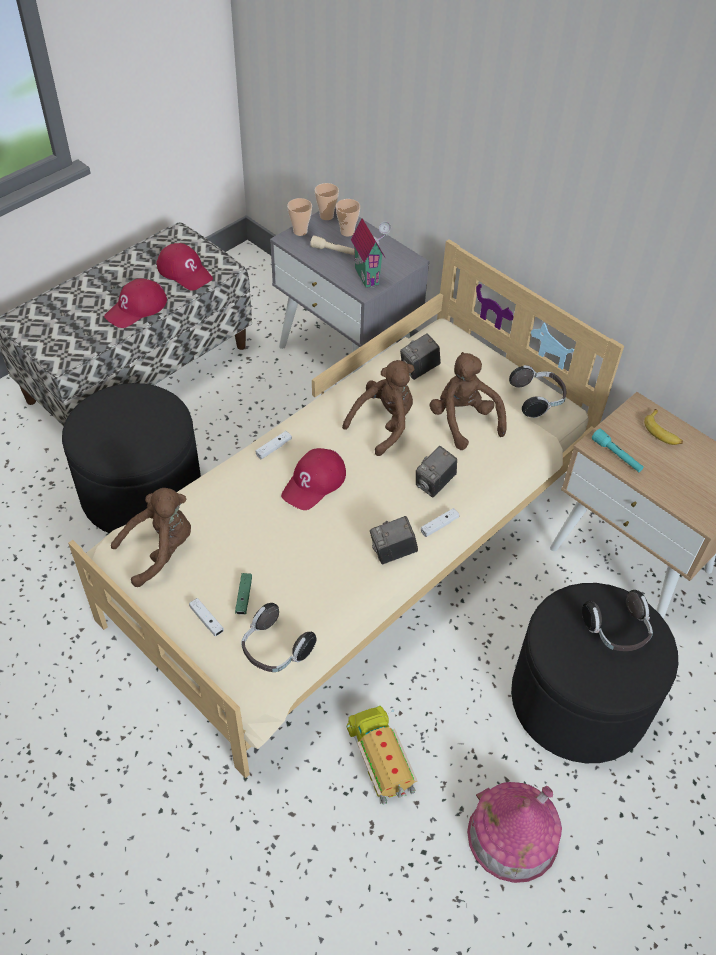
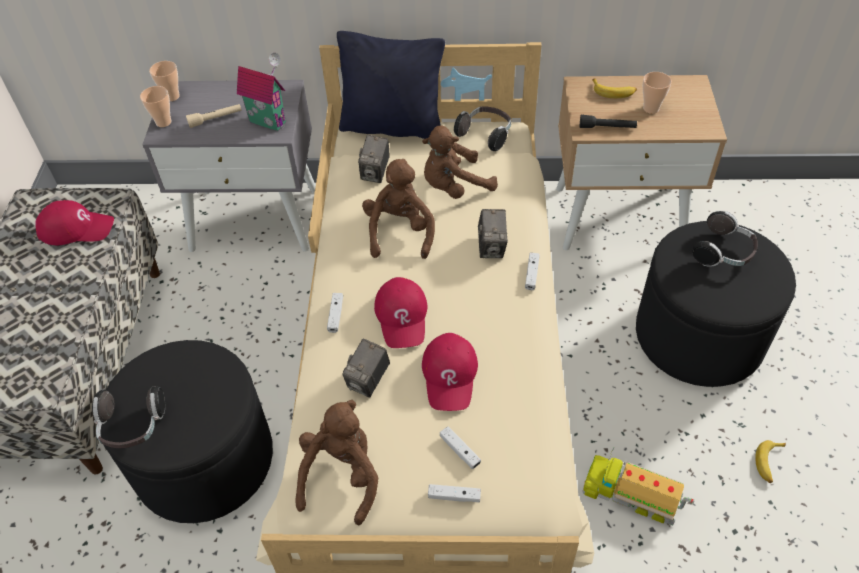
camera: 40 degrees left, 0 degrees up
red cap [104,278,167,328] -> red cap moved to [422,333,478,411]
green game controller [235,573,252,615] -> white game controller [440,426,481,469]
headphones [241,603,317,672] -> headphones moved to [92,386,165,448]
cup [336,199,360,236] -> cup moved to [643,72,672,114]
camera [370,516,418,564] -> camera moved to [342,339,390,398]
brown plush toy [429,352,506,450] -> brown plush toy turned 45 degrees counterclockwise [422,126,498,199]
toy house [467,782,562,883] -> banana [755,440,786,483]
turquoise flashlight [592,429,644,472] -> black flashlight [580,115,637,128]
none -> black pillow [337,31,445,139]

